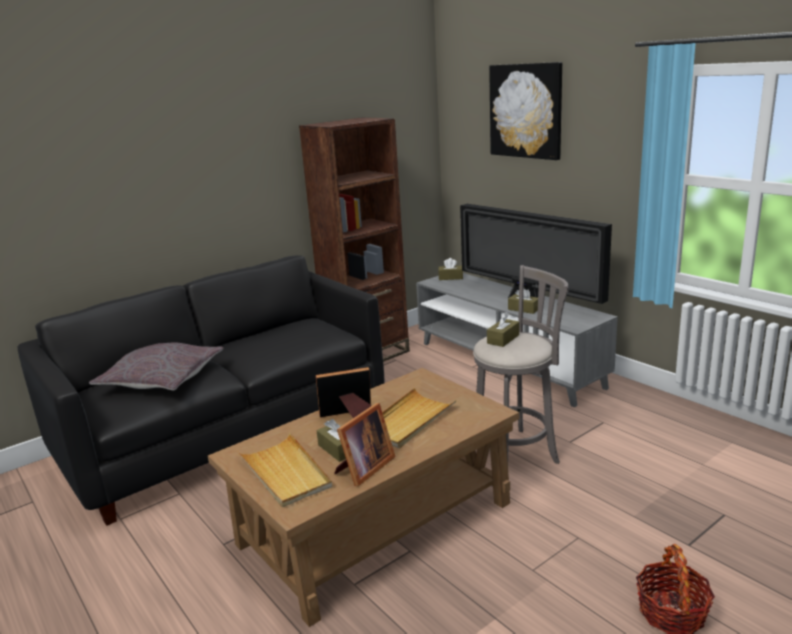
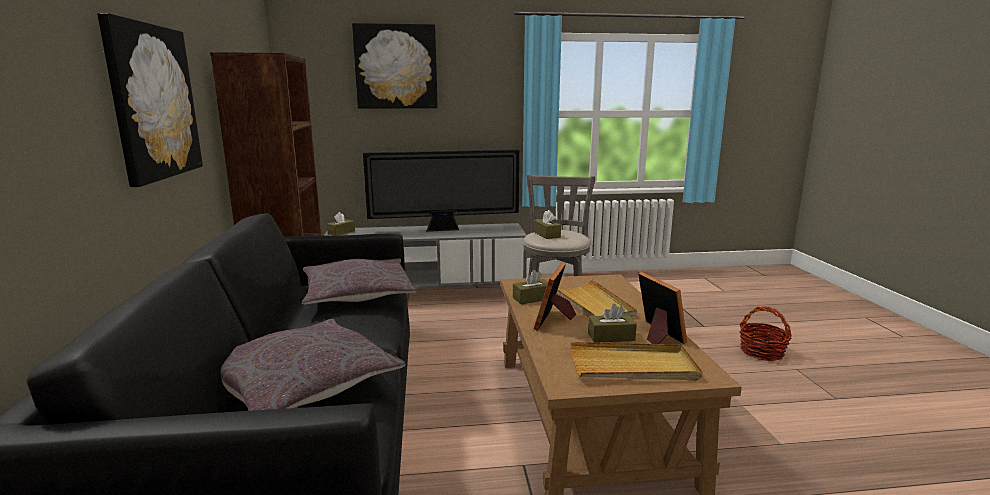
camera: 60 degrees left, 5 degrees down
brown tissue box [508,289,538,314] -> brown tissue box moved to [513,270,548,304]
none -> picture [97,13,203,187]
none -> grey pillow [302,258,417,305]

